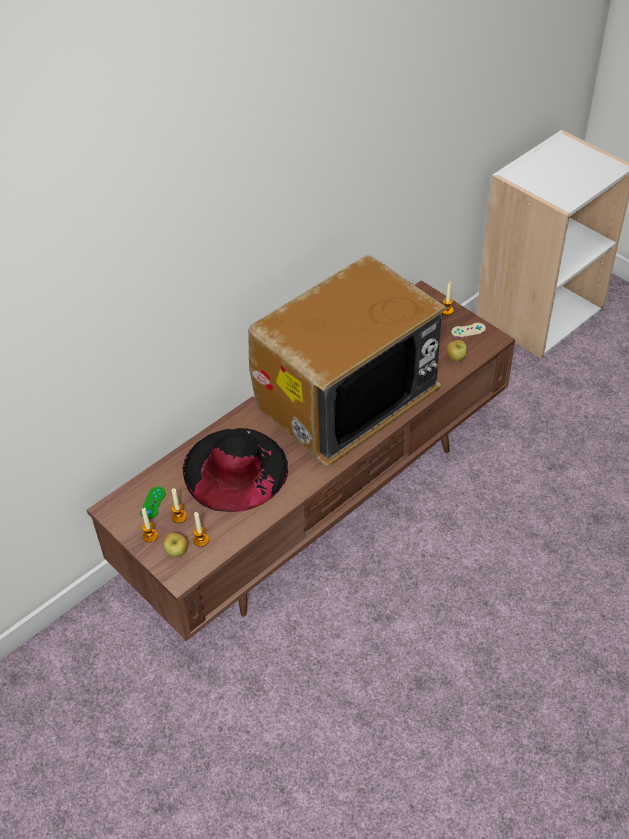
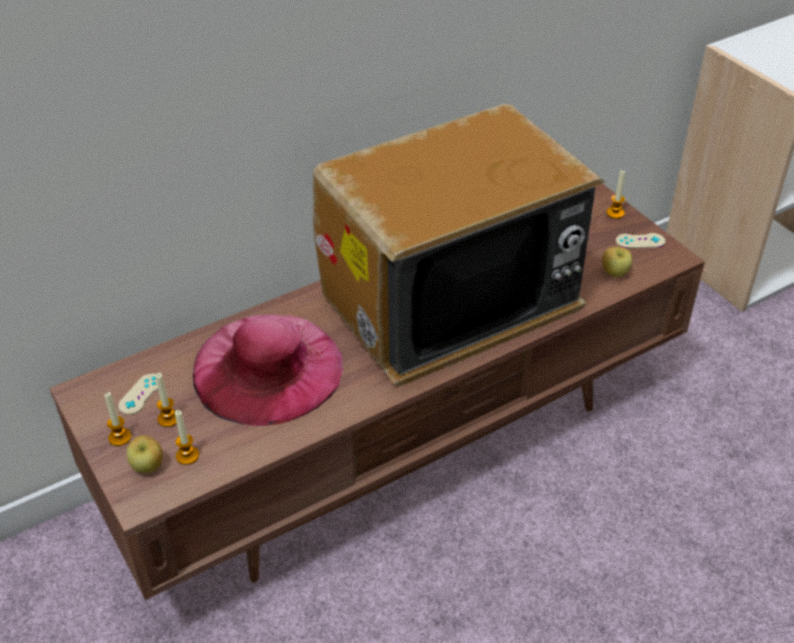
camera: 10 degrees right, 5 degrees down
green game controller [141,487,166,519] -> beige game controller [118,374,158,415]
black hat [182,428,288,512] -> pink hat [193,314,343,426]

